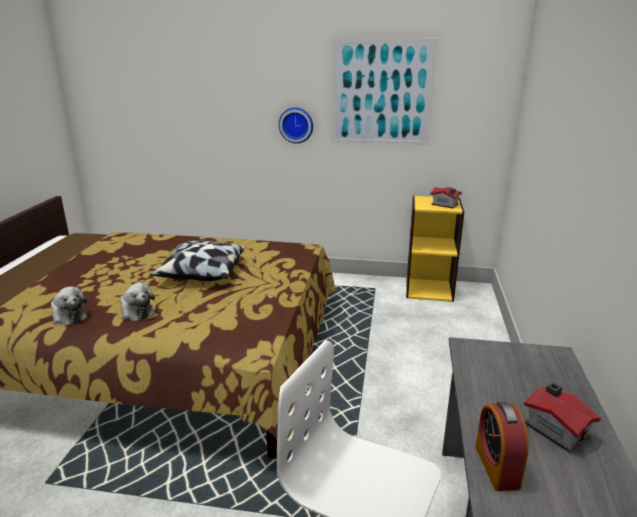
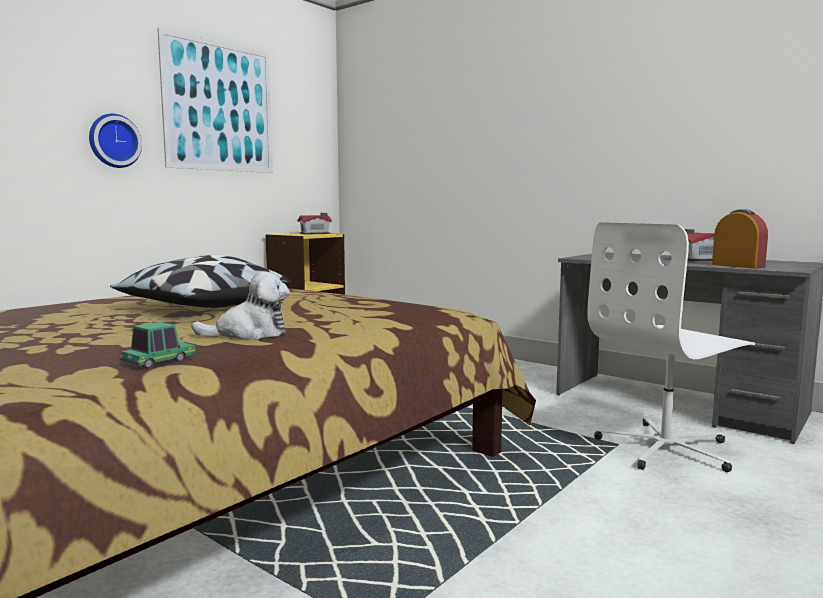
camera: 60 degrees left, 15 degrees down
plush toy [51,286,87,325] -> toy car [120,322,196,368]
alarm clock [476,402,529,491] -> alarm clock turned 150 degrees counterclockwise [712,209,768,269]

